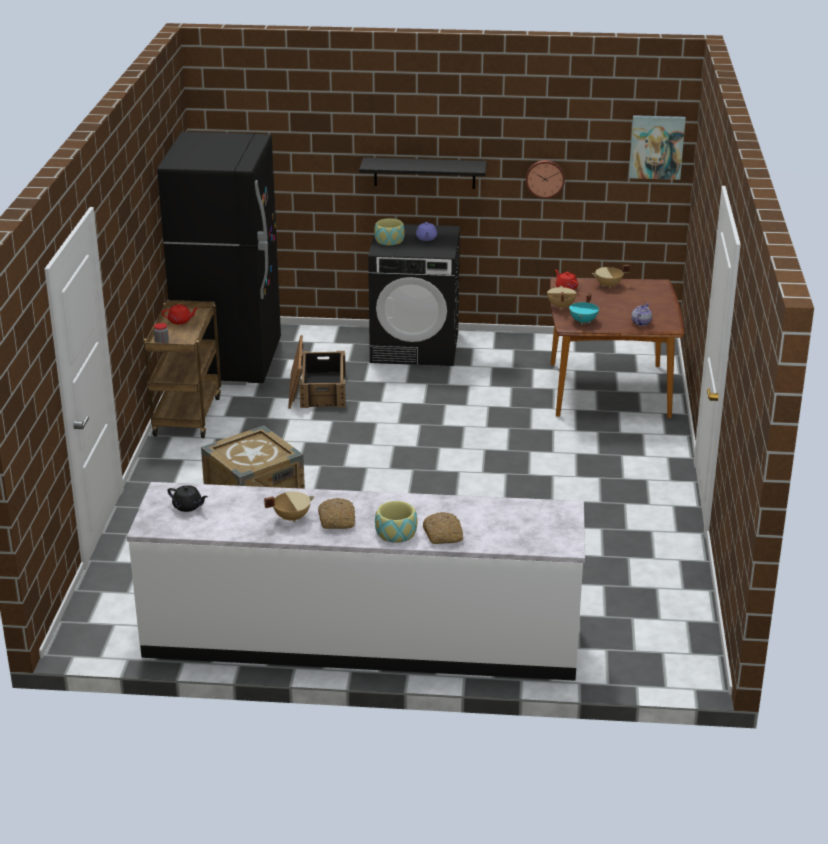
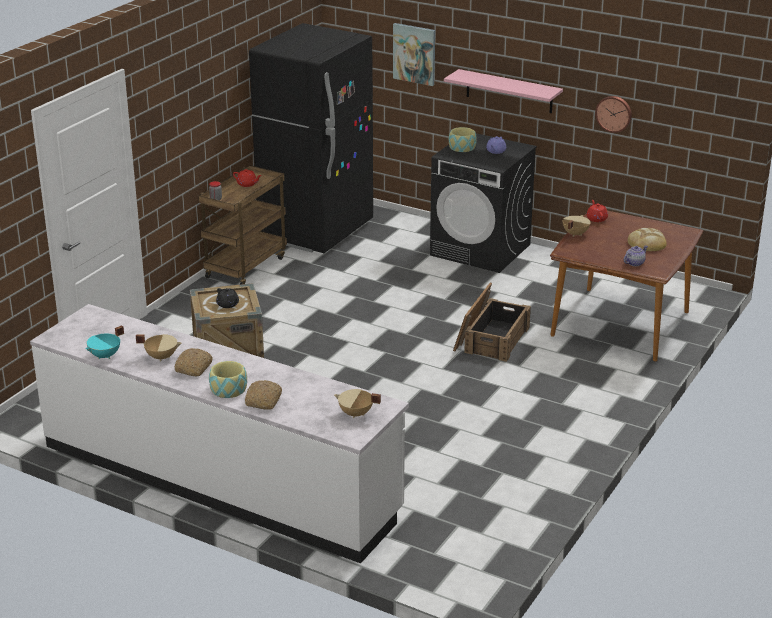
camera: 25 degrees right, 0 degrees up
black teapot [168,485,208,512] -> black teapot moved to [216,288,239,308]
crate [288,335,346,409] -> crate moved to [453,282,531,362]
black shelf [359,157,487,189] -> pink shelf [444,69,563,113]
turquoise cooking pot [569,293,599,324] -> turquoise cooking pot moved to [86,325,124,359]
beige cooking pot [592,265,630,288] -> beige cooking pot moved to [334,389,381,418]
picture [629,115,686,180] -> picture moved to [393,23,435,86]
none -> bread [628,228,667,251]

